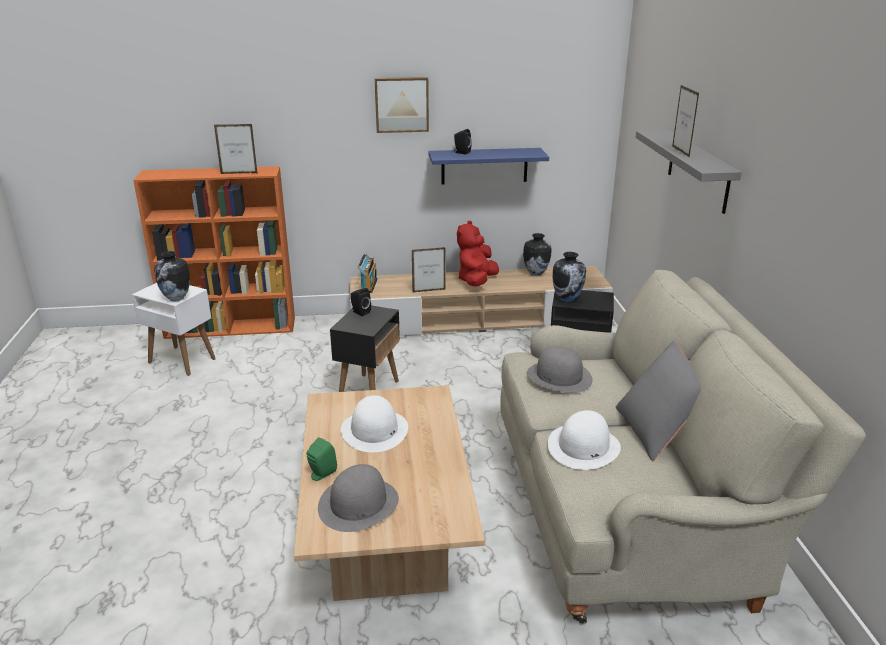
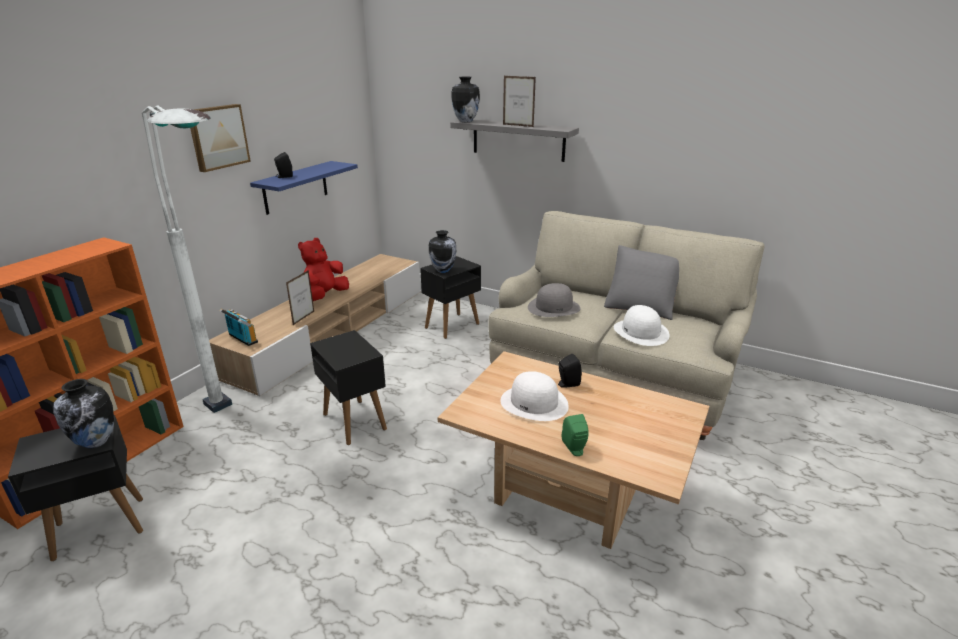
camera: 55 degrees left, 0 degrees up
white side table [132,283,216,376] -> black side table [8,415,143,561]
picture frame [214,124,257,174] -> none
grey hat [318,464,399,532] -> none
black speaker [351,288,371,316] -> black speaker moved to [558,354,582,388]
red plush toy [457,221,499,287] -> red plush toy turned 60 degrees clockwise [298,238,349,301]
vase [523,233,552,276] -> vase moved to [452,77,480,122]
none -> white floor lamp [142,106,232,413]

